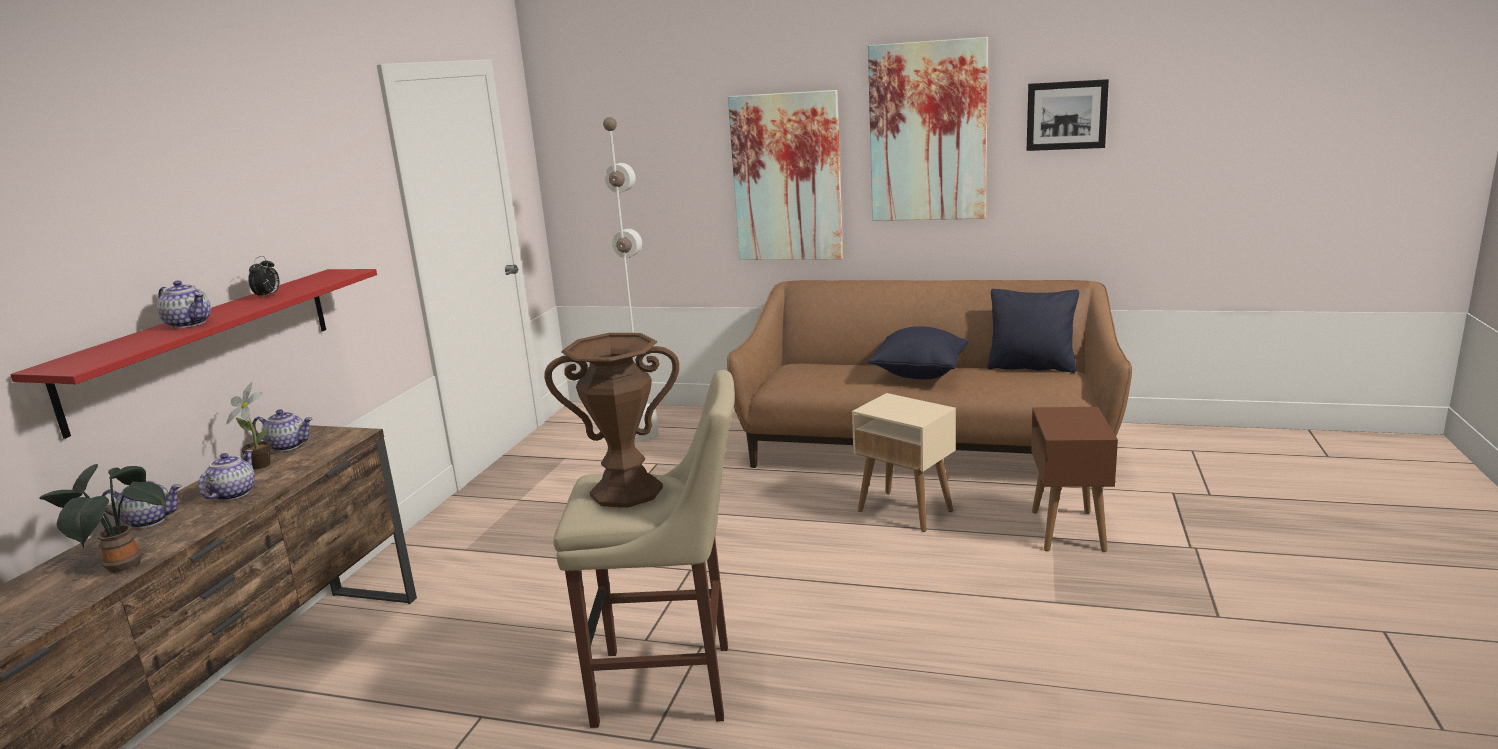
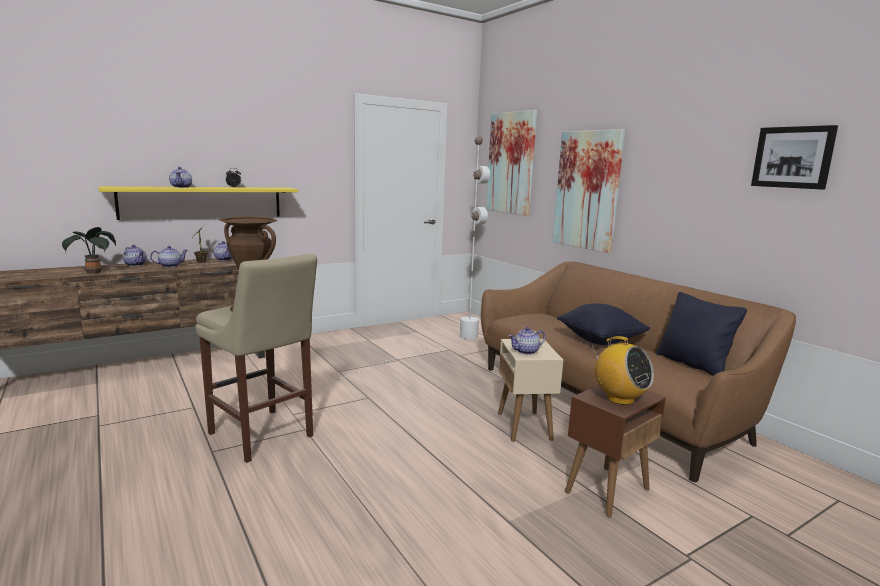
camera: 40 degrees right, 5 degrees down
red shelf [10,269,377,439] -> yellow shelf [98,186,298,220]
picture [868,37,988,221] -> picture moved to [486,110,537,216]
none -> teapot [509,327,545,355]
none -> radio [592,336,654,405]

